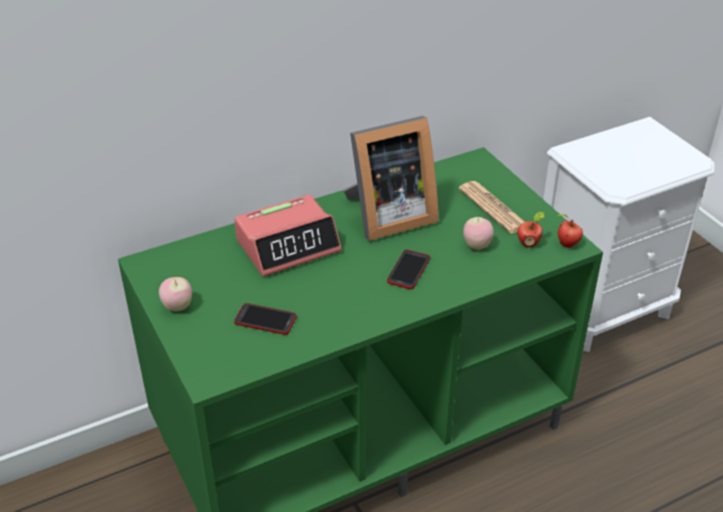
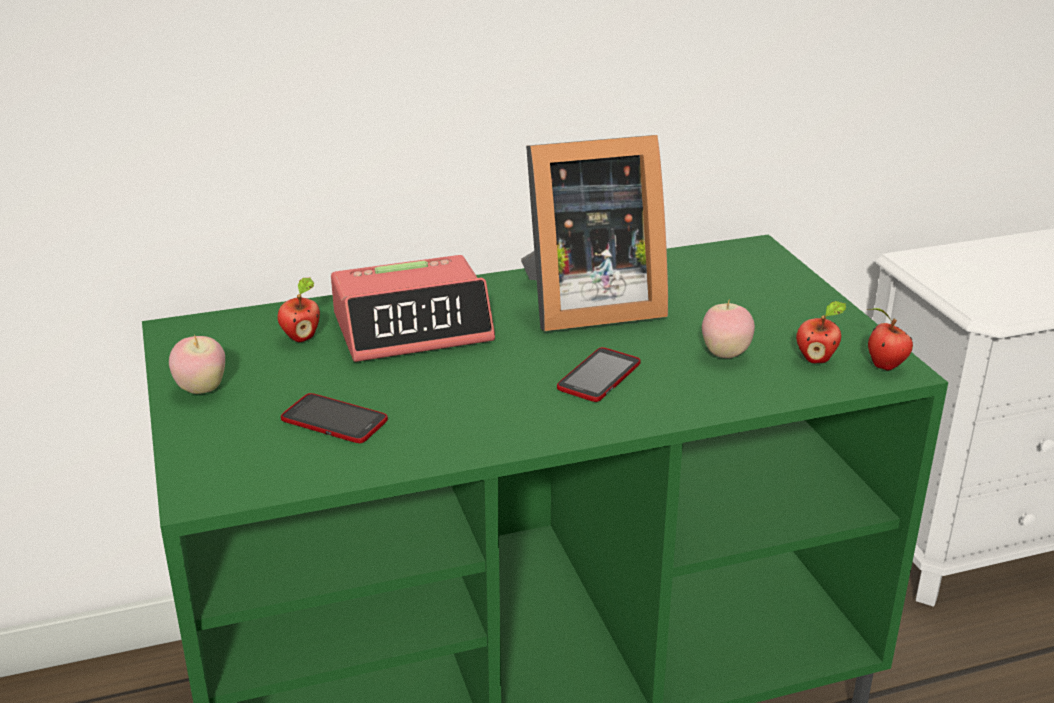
camera: 10 degrees right, 10 degrees down
newspaper [458,181,525,233] -> none
none -> apple [278,278,320,342]

